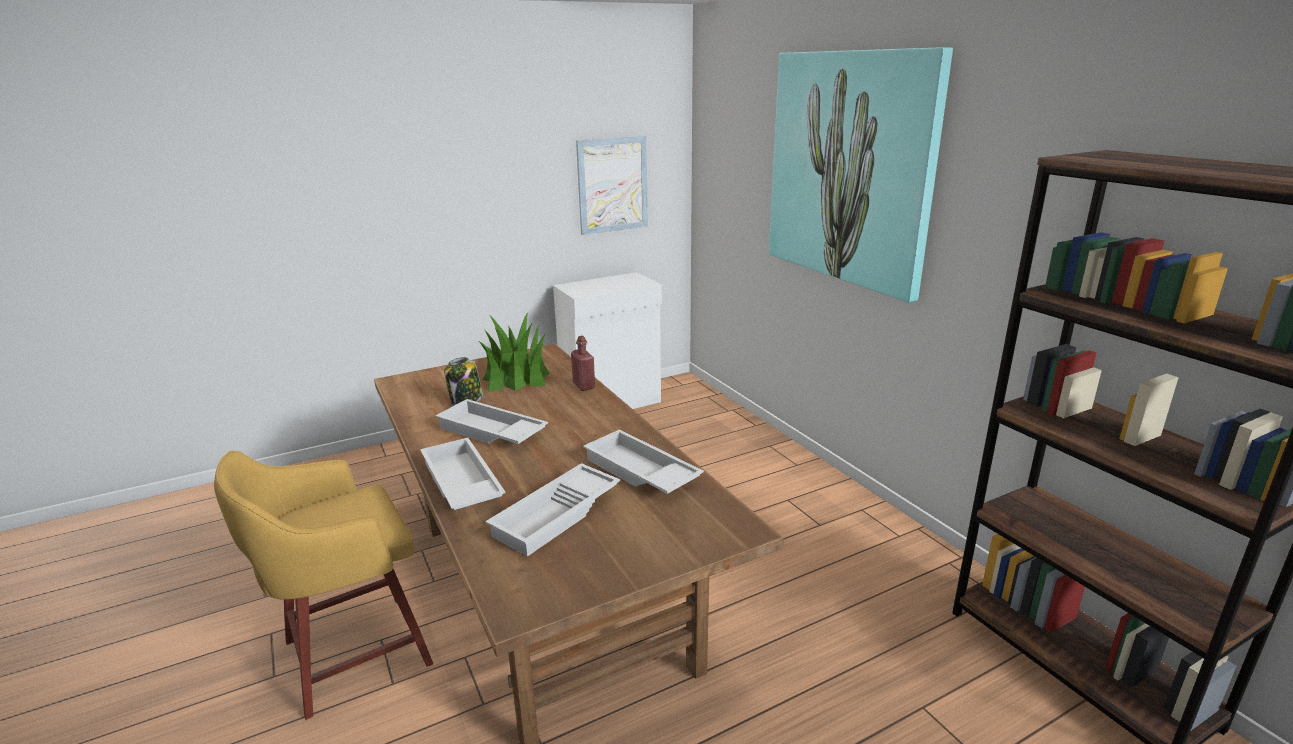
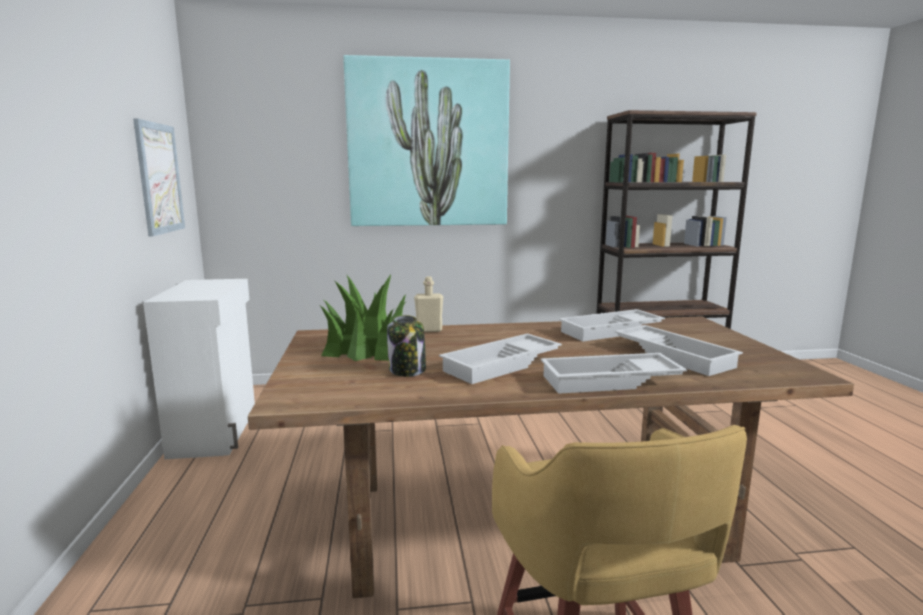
camera: 70 degrees left, 10 degrees down
red bottle [571,336,595,391] -> beige bottle [414,276,443,332]

